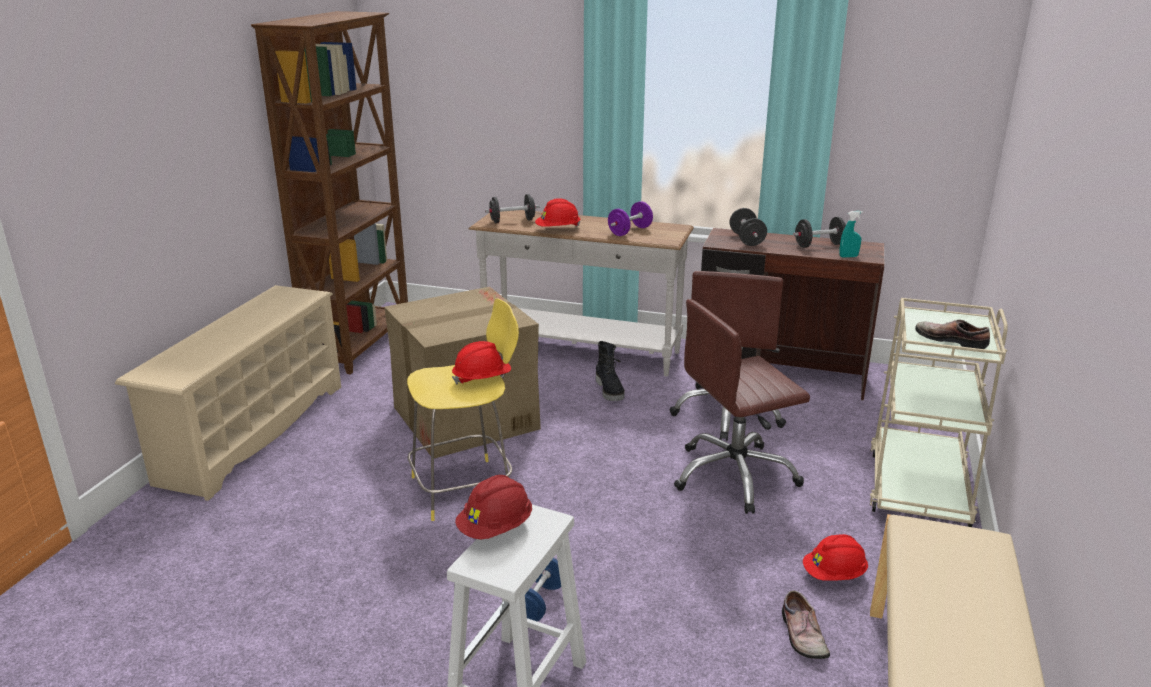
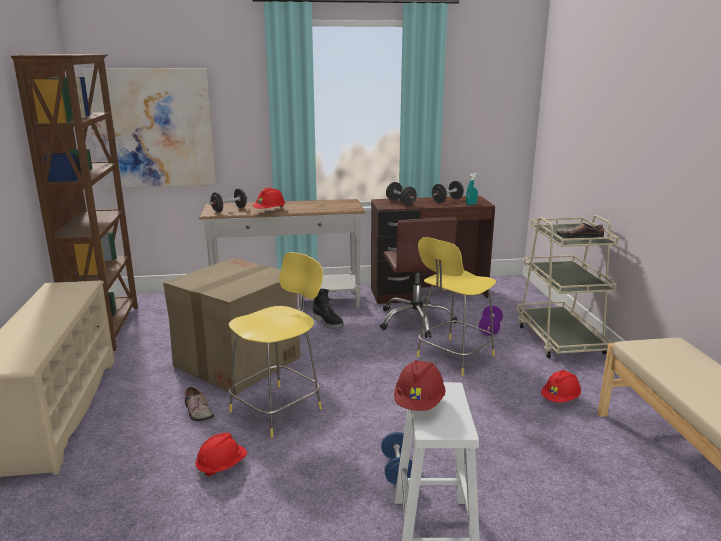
camera: 25 degrees left, 5 degrees down
red hard hat [452,341,511,384] -> red hard hat moved to [195,433,247,478]
purple dumbbell [608,201,653,236] -> purple dumbbell moved to [479,306,503,336]
brown office chair [674,299,810,514] -> yellow stool [417,237,496,376]
shoe [782,590,830,659] -> shoe moved to [185,386,214,421]
none -> picture [83,68,216,188]

